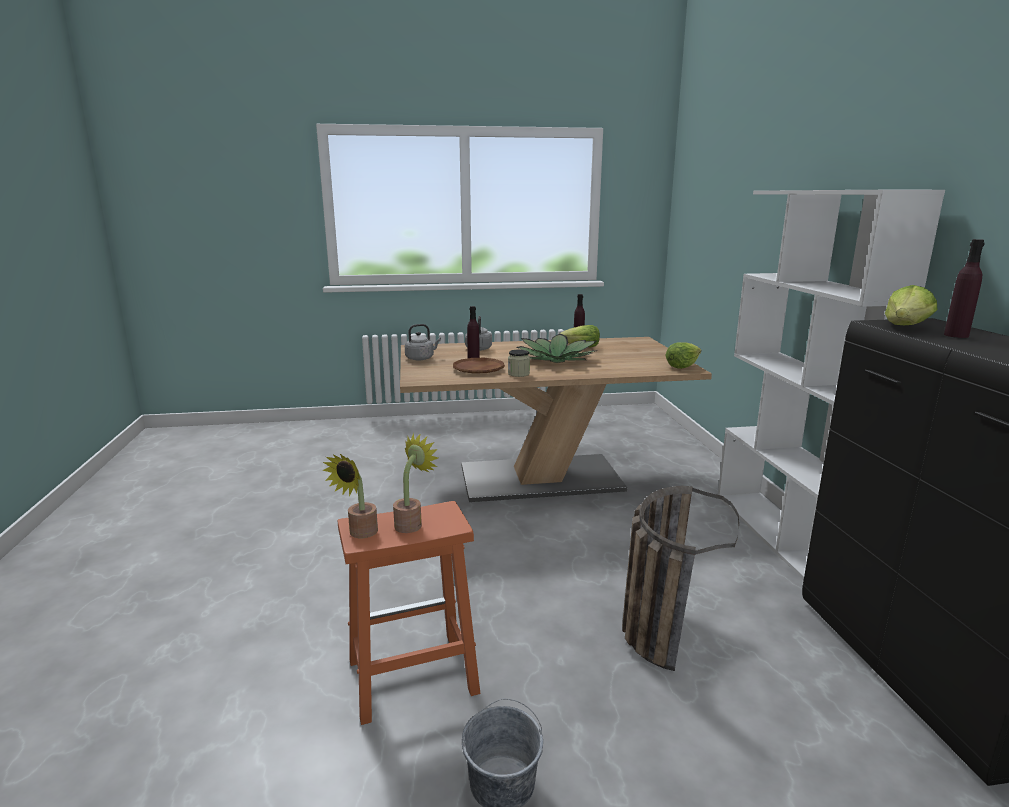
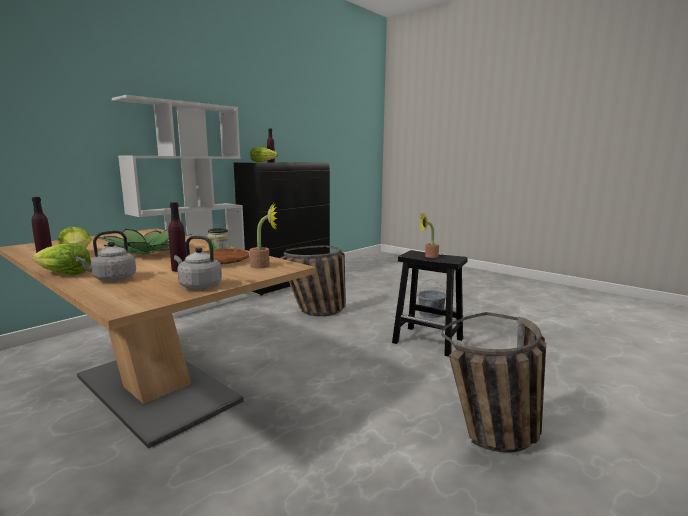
camera: 130 degrees left, 5 degrees down
potted plant [322,453,378,538] -> potted plant moved to [250,202,277,268]
orange stool [338,501,480,725] -> black stool [392,250,468,357]
lettuce [665,342,701,369] -> lettuce moved to [32,243,91,275]
none -> basket [442,312,546,452]

